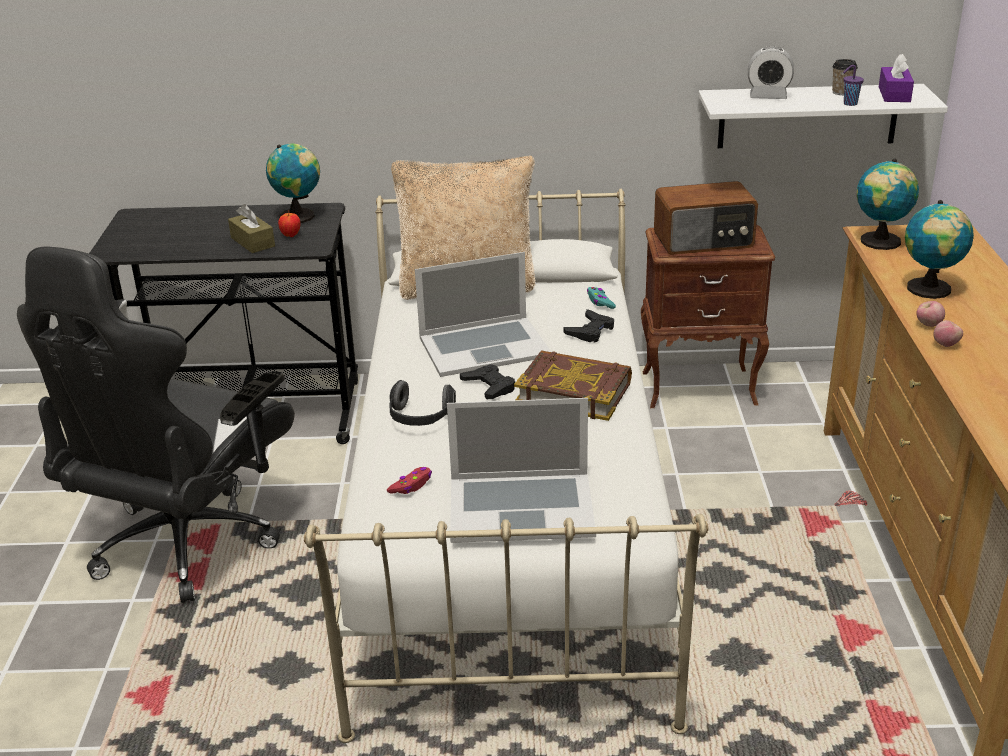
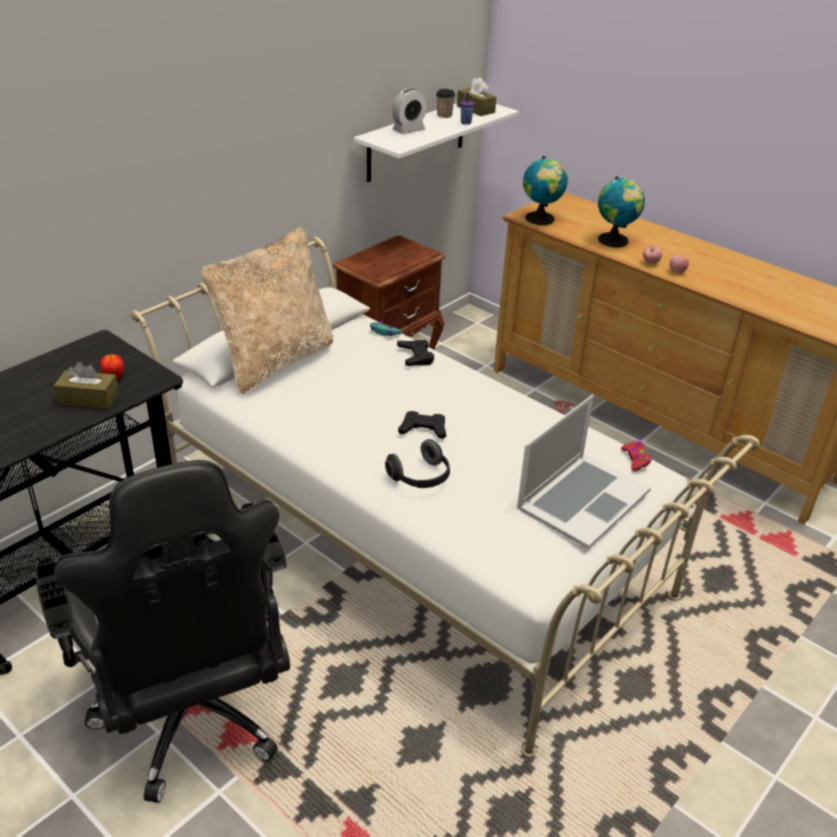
camera: 50 degrees left, 5 degrees up
globe [266,143,320,223] -> none
red game controller [387,467,432,494] -> red game controller moved to [621,441,651,471]
laptop [415,252,551,377] -> none
book [514,350,632,421] -> none
radio [654,181,758,255] -> none
purple tissue box [879,54,914,102] -> brown tissue box [457,77,496,116]

